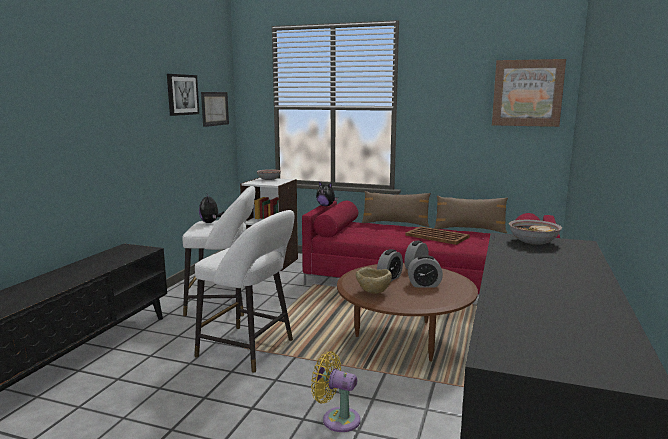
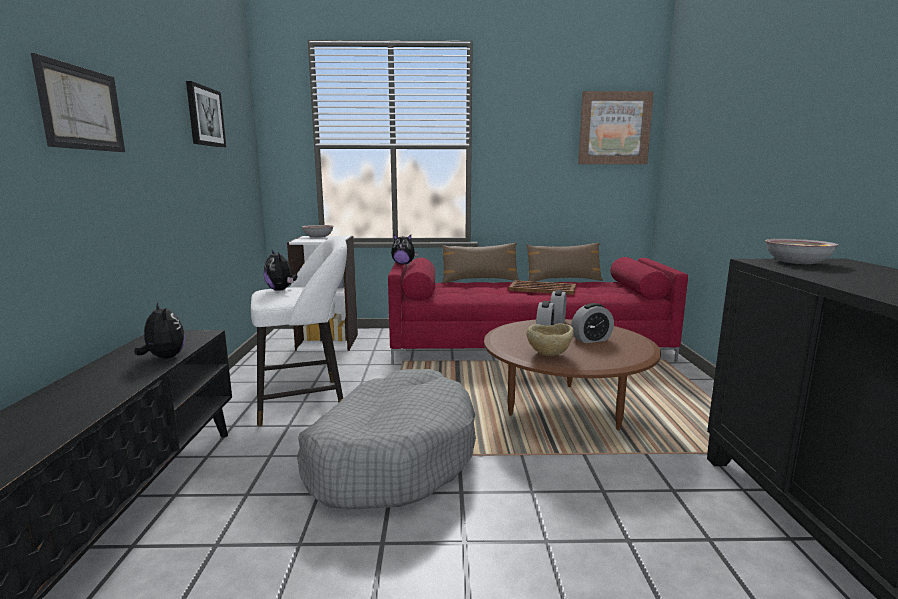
camera: 20 degrees left, 0 degrees up
white stool [195,210,295,373] -> grey dog bed [297,369,476,509]
picture [201,92,229,127] -> picture moved to [31,53,125,152]
yellow fan [311,351,361,432] -> none
none -> plush toy [134,303,185,358]

